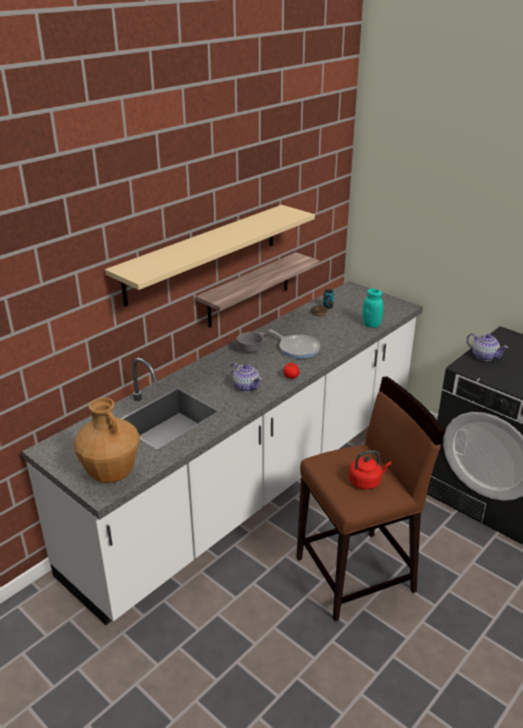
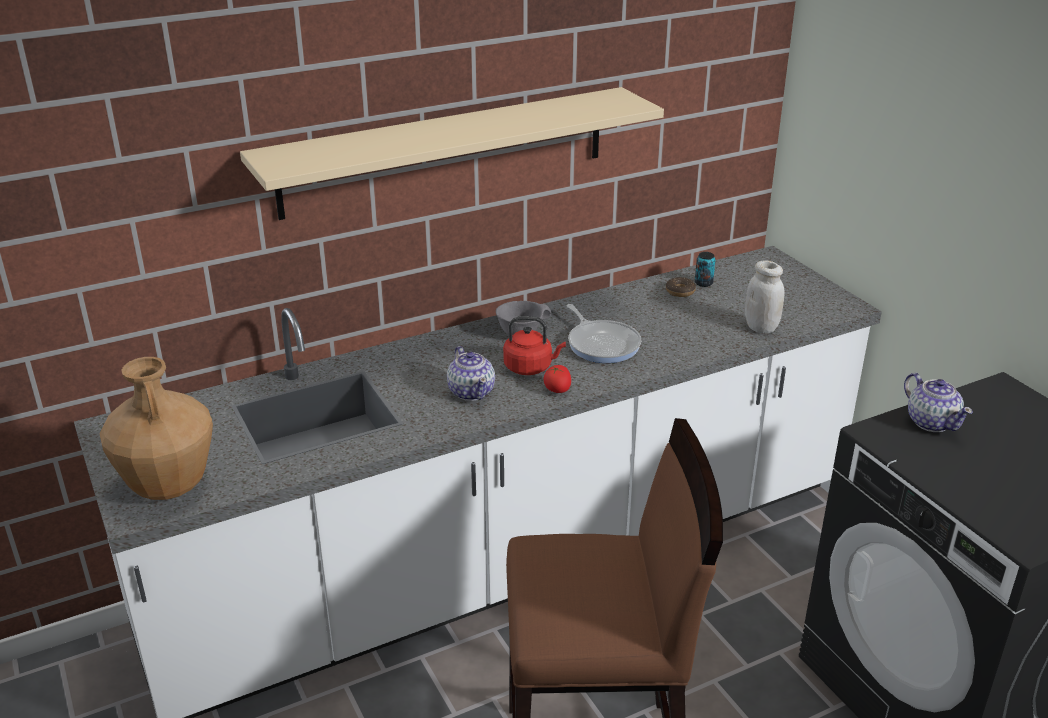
camera: 20 degrees right, 0 degrees up
shelf [196,252,320,328] -> none
red kettle [349,450,392,489] -> red kettle moved to [503,316,566,375]
turquoise jar [362,289,383,328] -> white jar [745,260,784,334]

